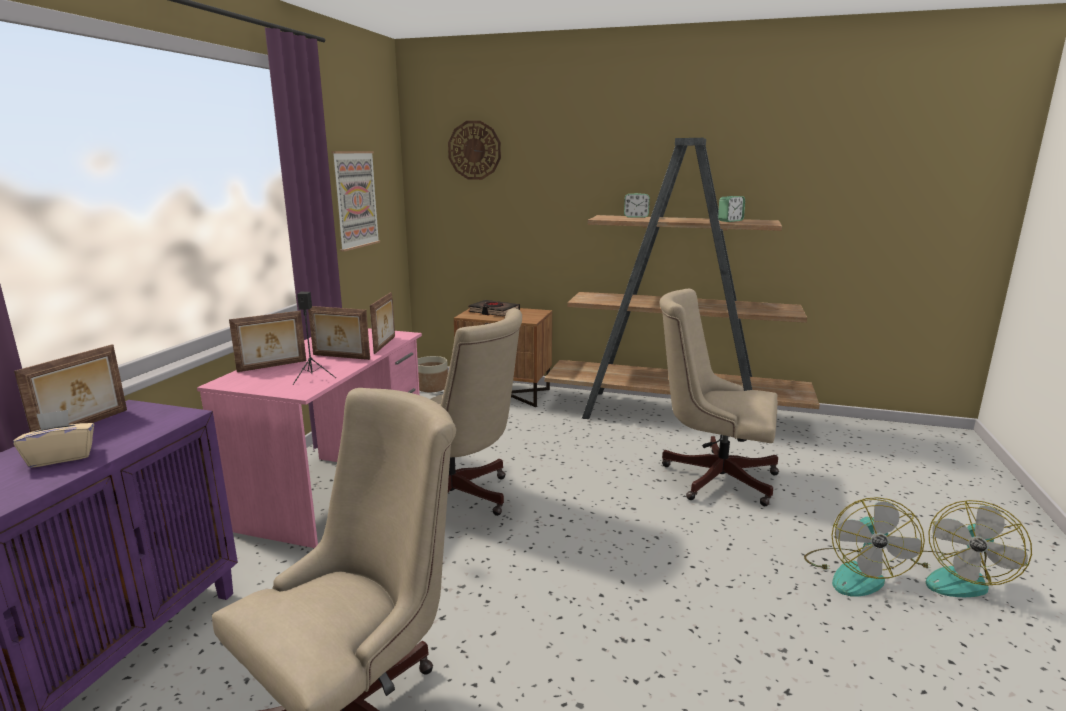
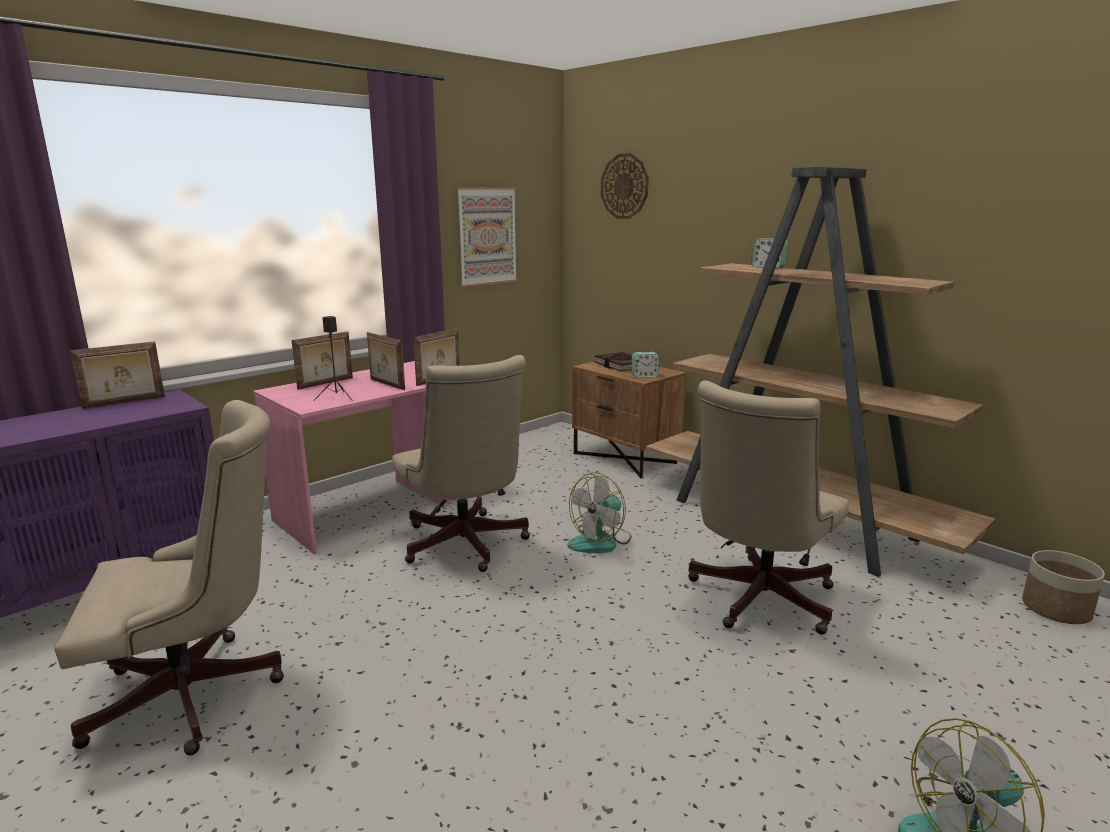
camera: 30 degrees right, 0 degrees up
beige tissue box [13,409,94,468] -> none
picture frame [229,311,306,372] -> picture frame turned 45 degrees counterclockwise [291,331,353,390]
planter [418,356,448,392] -> planter moved to [1022,550,1105,624]
beige office chair [660,289,779,506] -> beige office chair turned 105 degrees counterclockwise [688,381,849,635]
alarm clock [718,196,745,222] -> alarm clock moved to [631,352,660,378]
fan [804,497,925,597] -> fan moved to [567,472,632,553]

